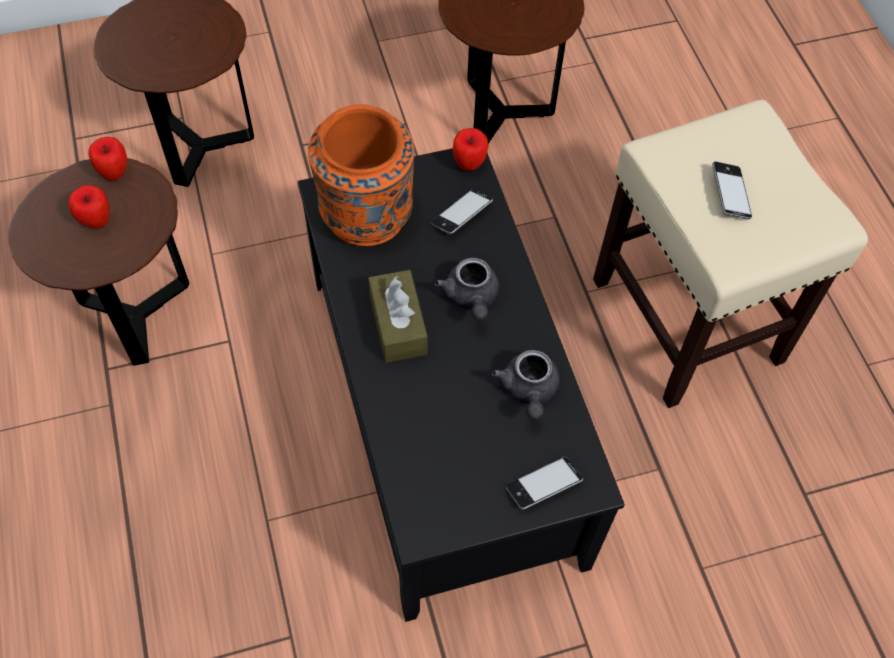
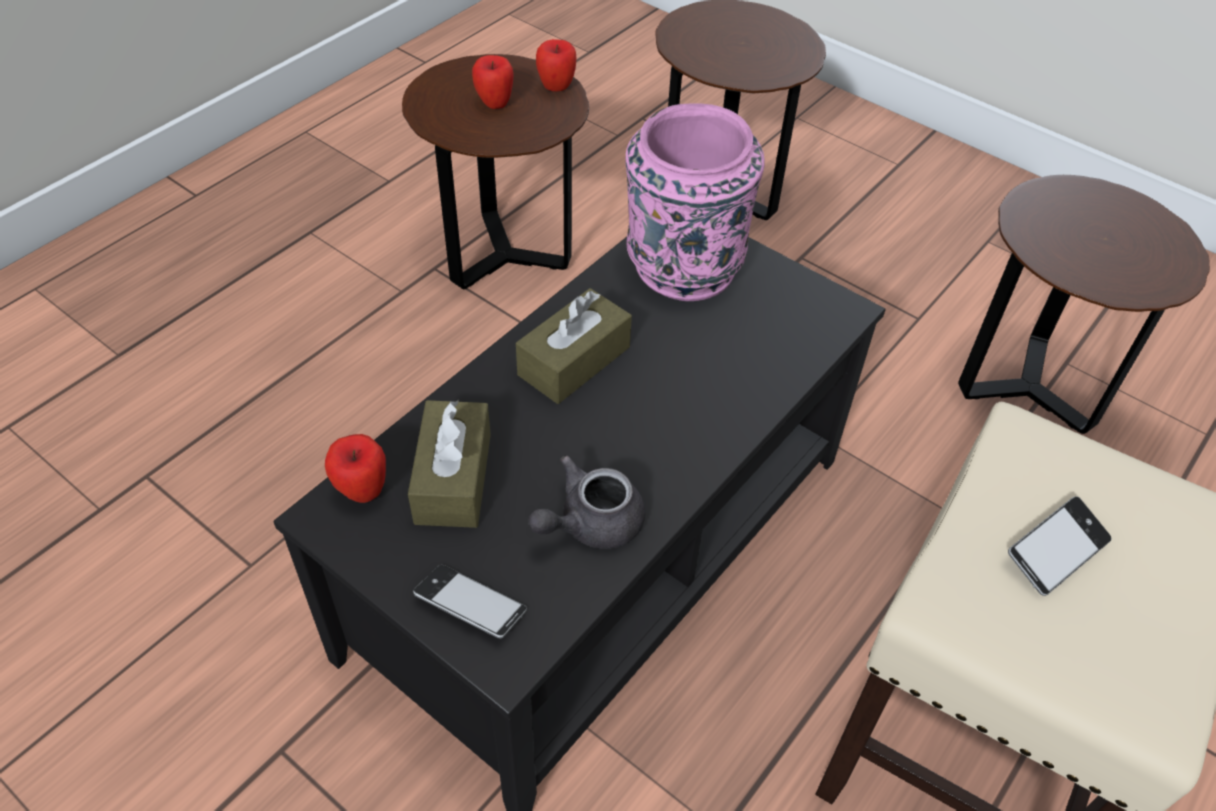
camera: 55 degrees right, 10 degrees down
orange vase [308,104,414,246] -> pink vase [625,103,765,301]
phone [431,189,493,234] -> none
grey teapot [435,258,499,321] -> none
apple [453,128,488,171] -> apple moved to [325,434,386,503]
none -> brown tissue box [408,400,491,528]

